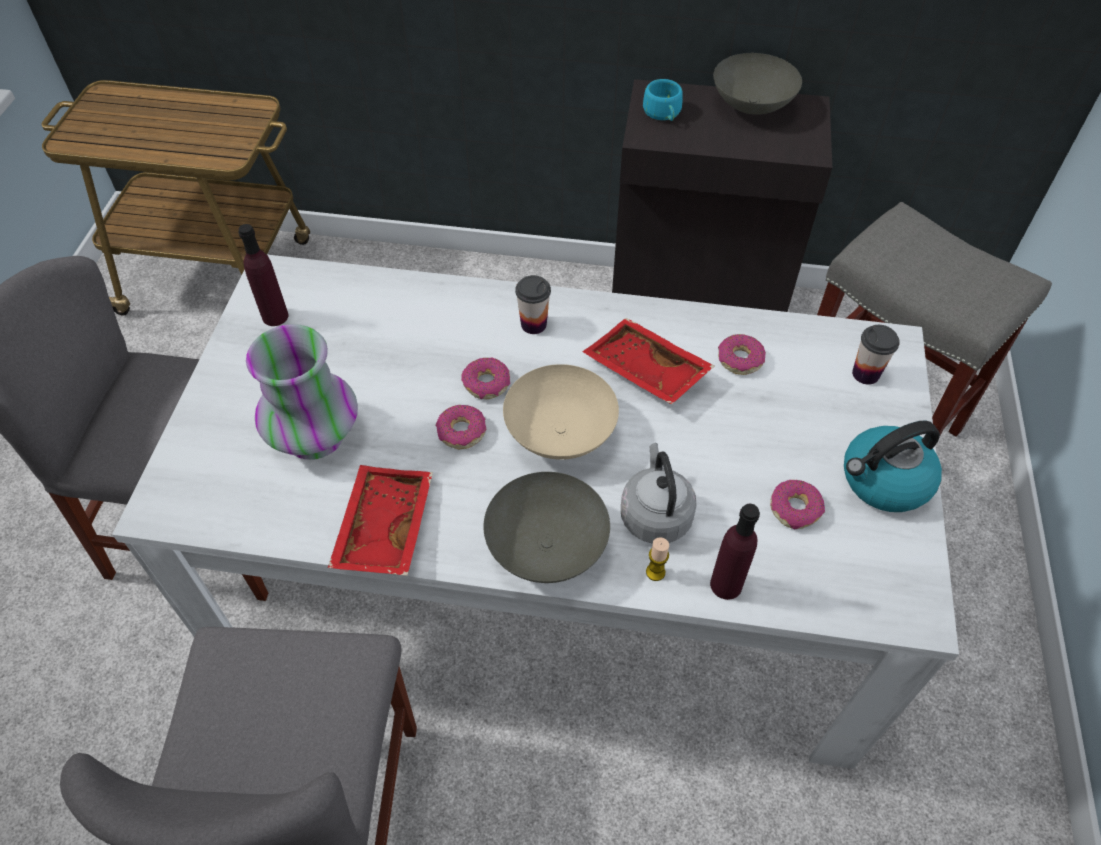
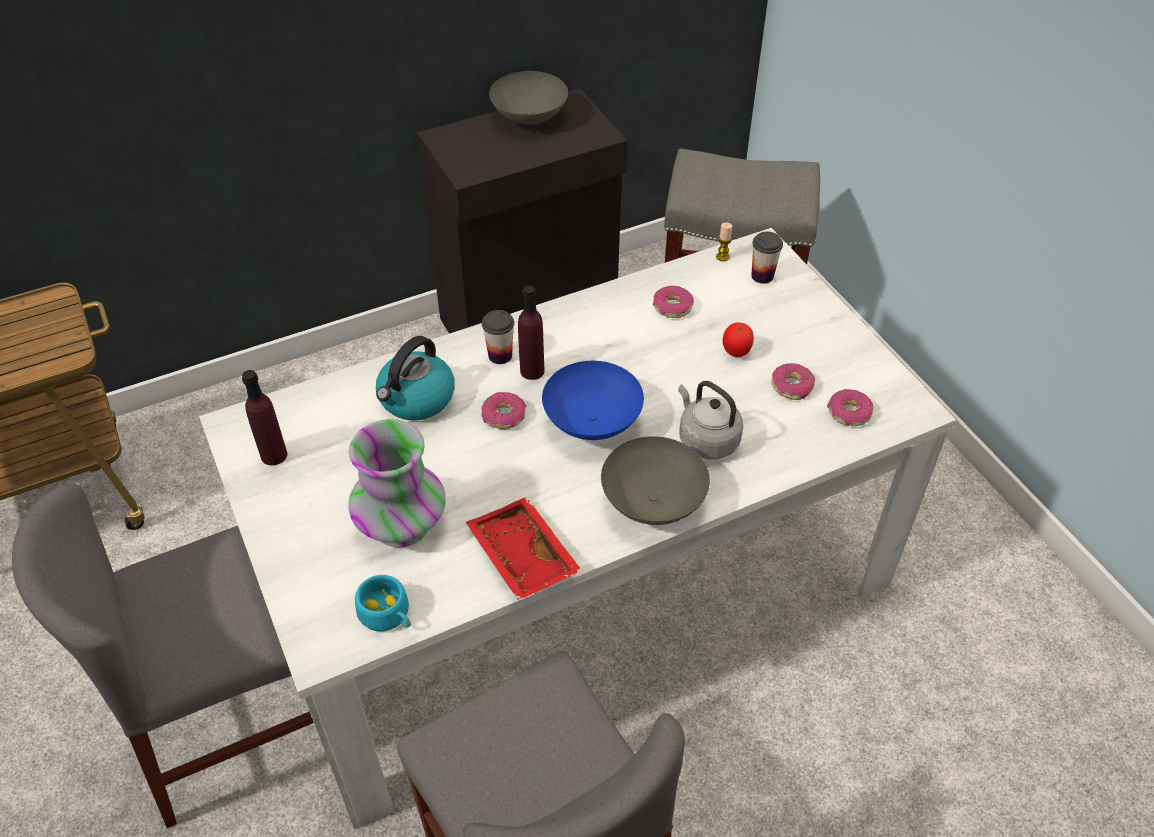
camera: 35 degrees left, 5 degrees down
donut [436,405,486,450] -> donut moved to [827,389,874,426]
beige bowl [503,364,619,460] -> blue bowl [542,361,644,440]
red tray [583,318,714,405] -> none
turquoise cup [643,79,683,121] -> turquoise cup moved to [355,575,411,632]
candle [646,537,669,581] -> candle moved to [716,222,732,261]
purple bottle [710,504,760,600] -> purple bottle moved to [518,285,545,380]
kettle [844,421,942,512] -> kettle moved to [376,336,455,421]
none -> tomato [723,322,754,357]

